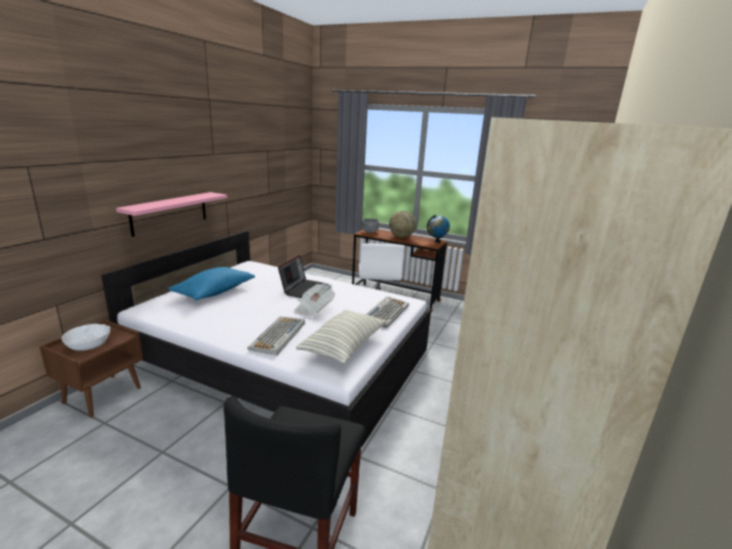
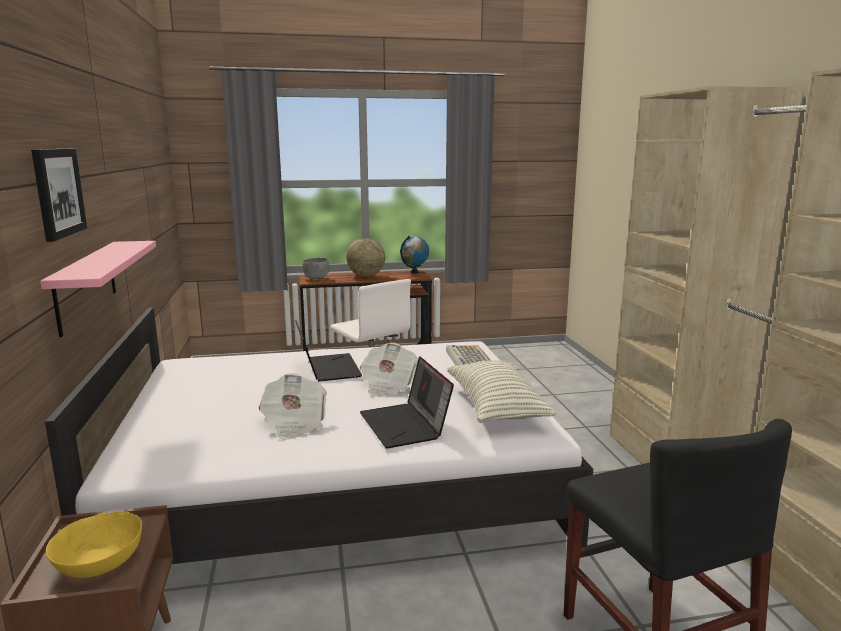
camera: 35 degrees left, 5 degrees down
white bowl [61,324,110,351] -> yellow bowl [46,511,142,578]
blue pillow [168,267,255,300] -> none
keyboard [247,317,305,355] -> laptop [360,356,454,448]
none -> picture [31,149,87,242]
none -> newspaper [258,373,327,440]

